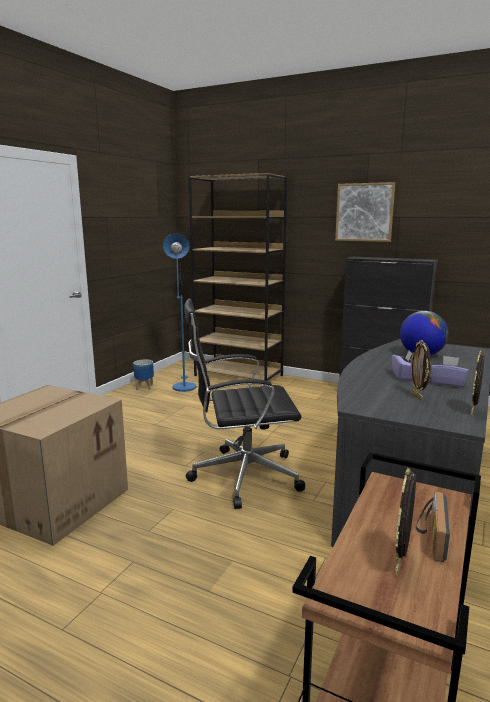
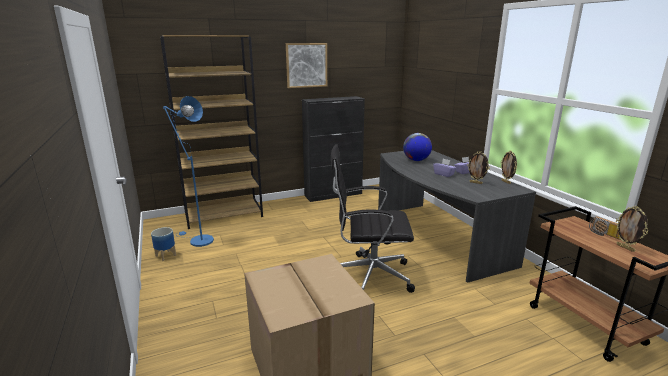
camera: 50 degrees left, 5 degrees up
black office chair [184,298,305,509] -> black office chair turned 60 degrees clockwise [331,144,415,293]

